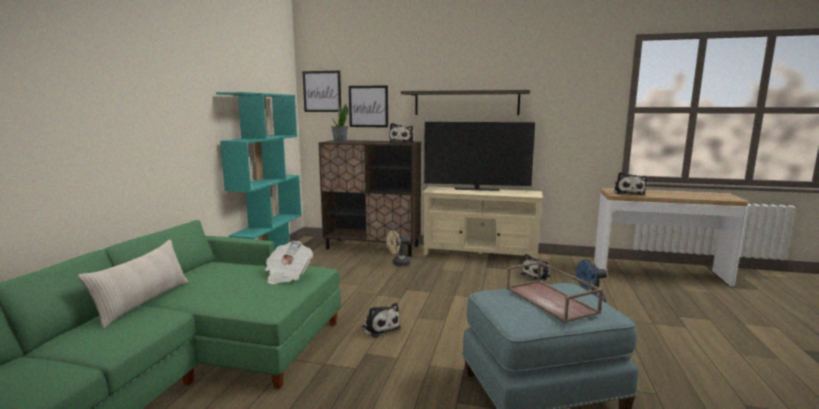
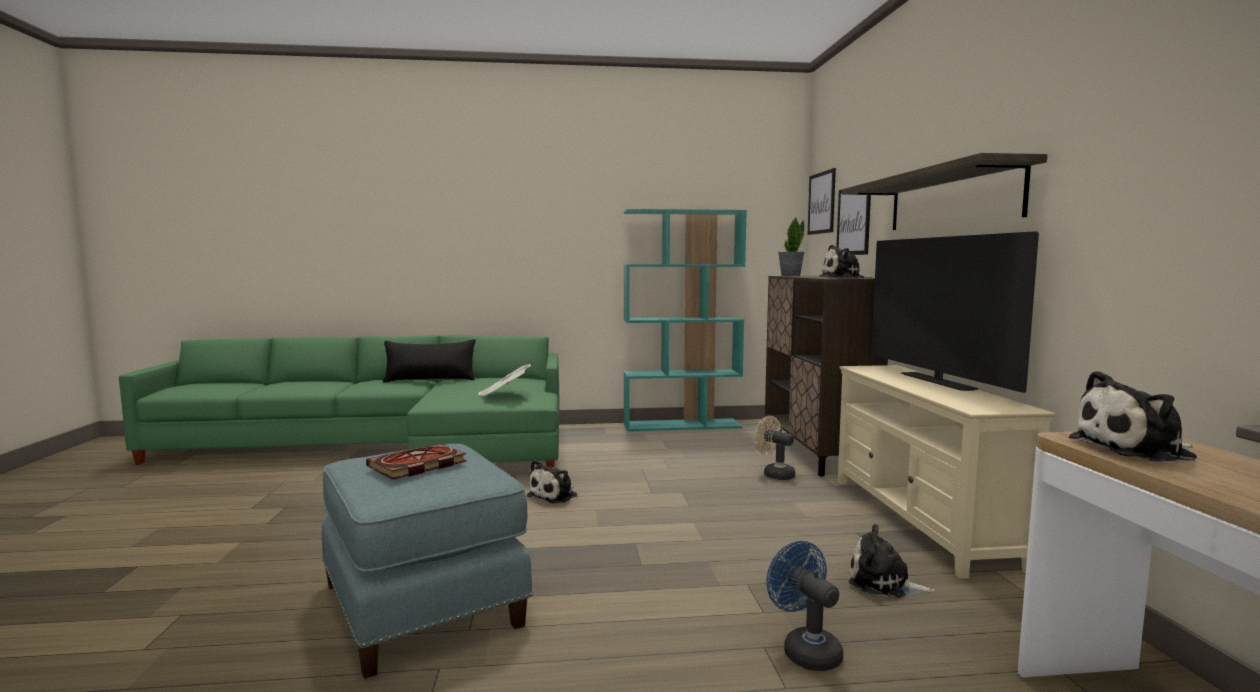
camera: 70 degrees right, 5 degrees down
beige pillow [78,239,189,329] -> black pillow [383,339,476,383]
brown tray [506,261,603,323] -> book [366,443,467,480]

